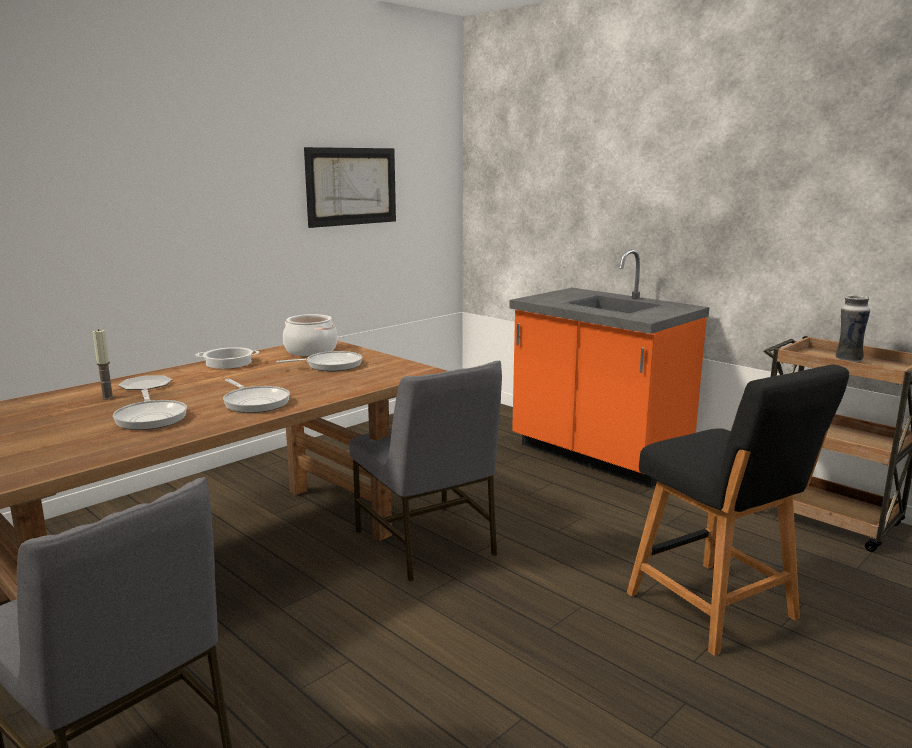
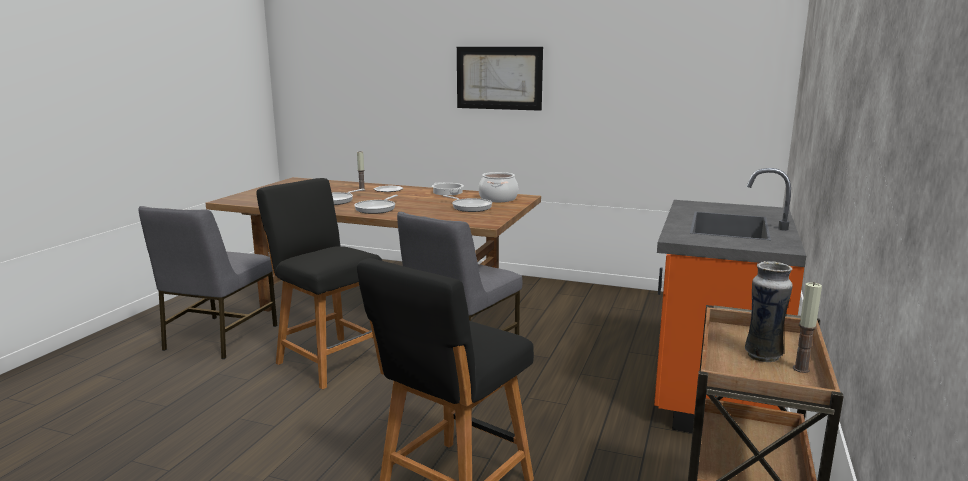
camera: 65 degrees right, 0 degrees up
picture [304,147,396,228] -> picture moved to [457,47,543,111]
none -> black stool [257,178,382,389]
none -> candle [793,282,822,373]

